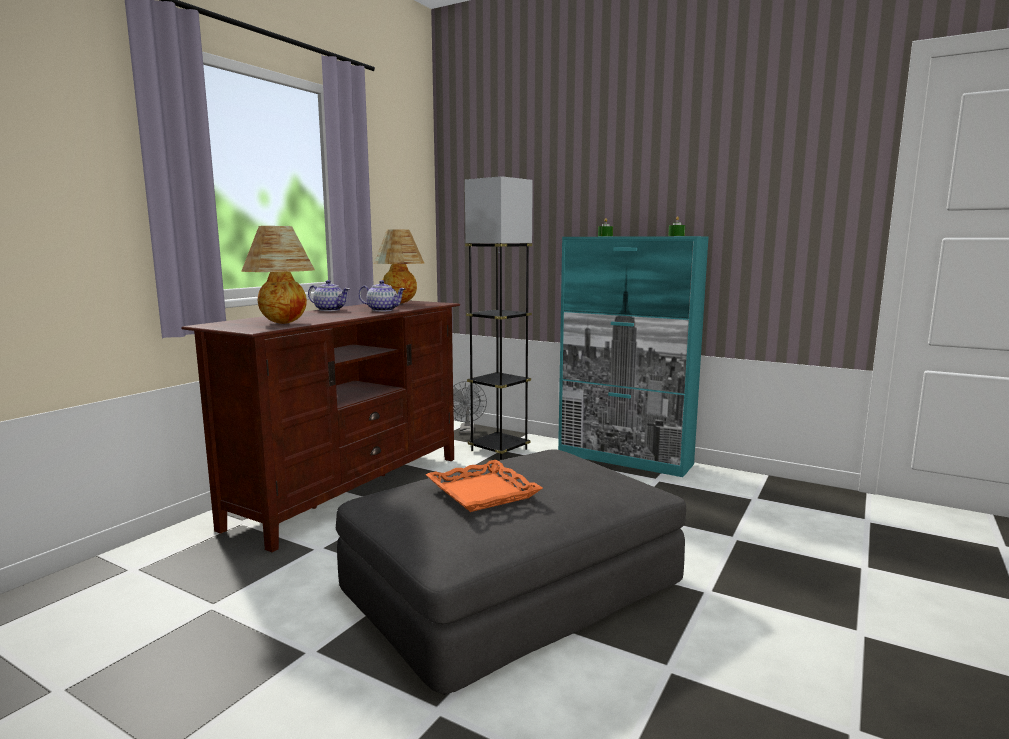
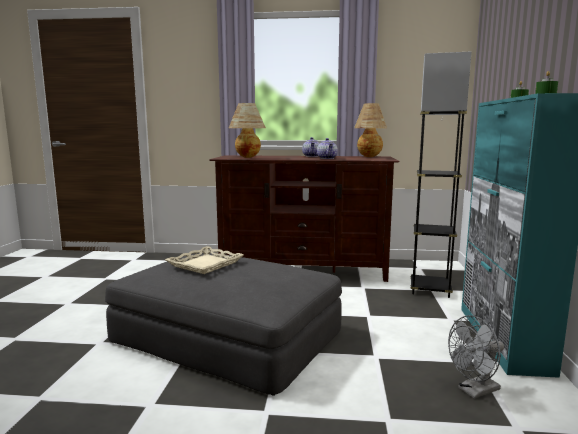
camera: 65 degrees right, 0 degrees up
orange tray [426,460,543,512] -> beige tray [165,246,244,274]
grey fan [453,381,487,433] -> grey fan moved to [448,315,504,399]

